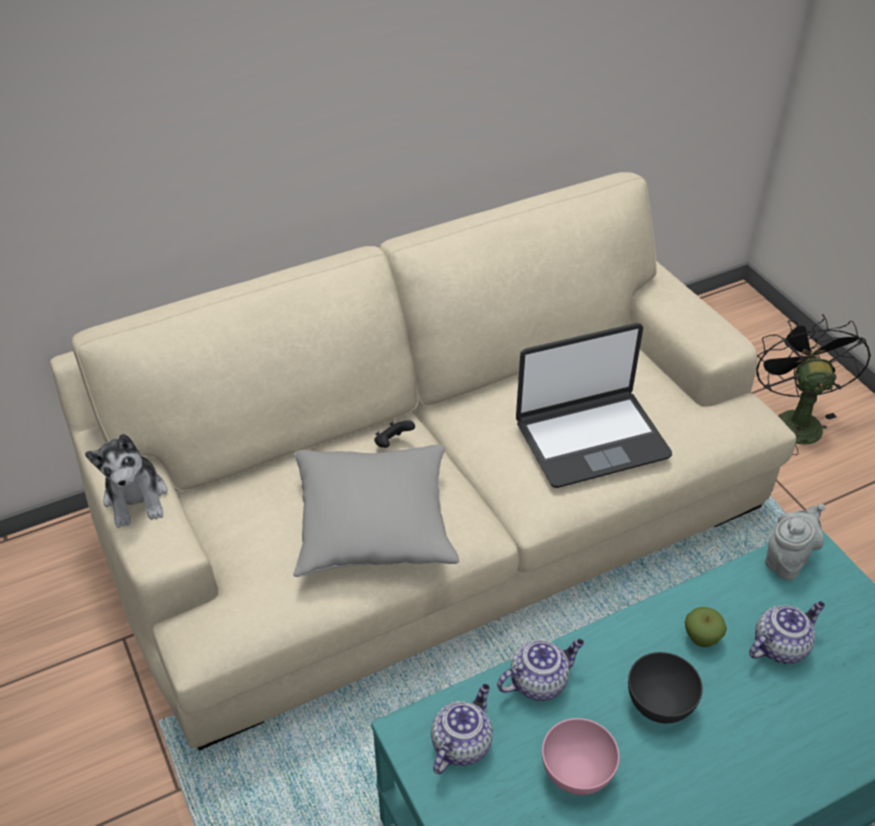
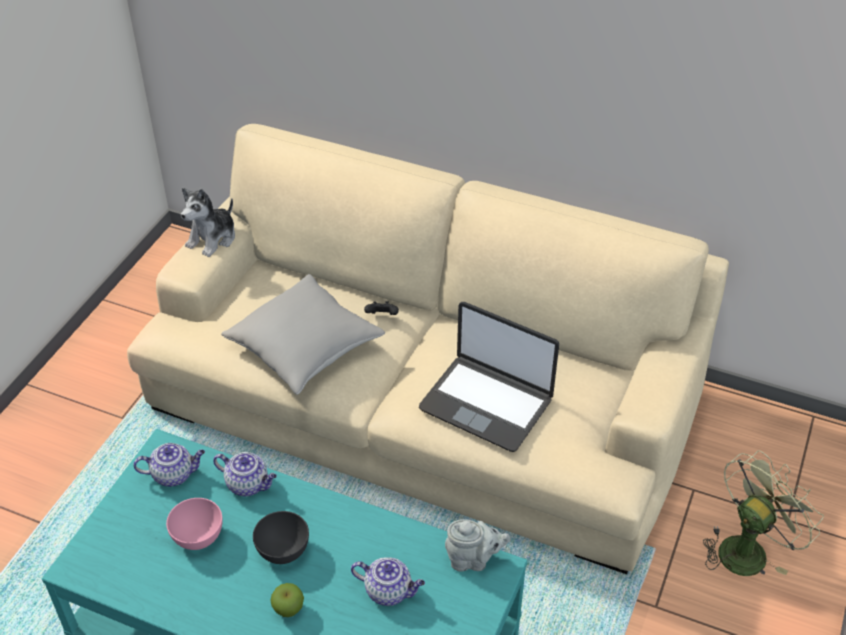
camera: 50 degrees right, 0 degrees up
apple [685,607,727,647] -> apple moved to [270,583,304,617]
black fan [756,314,871,455] -> green fan [703,450,824,576]

